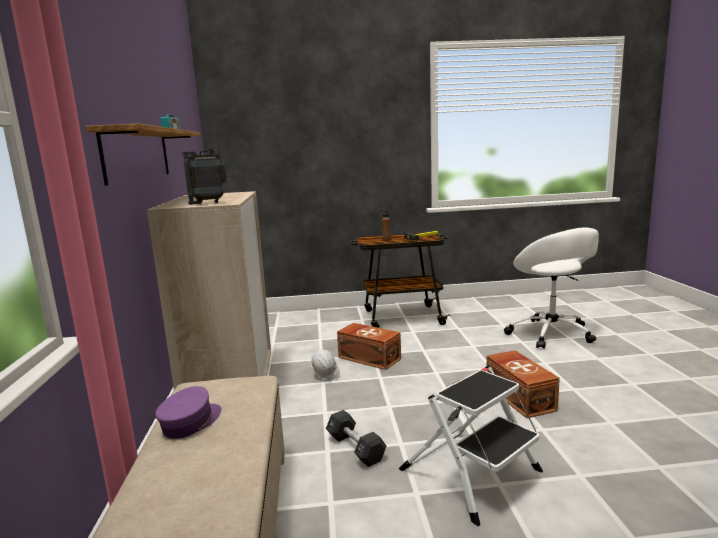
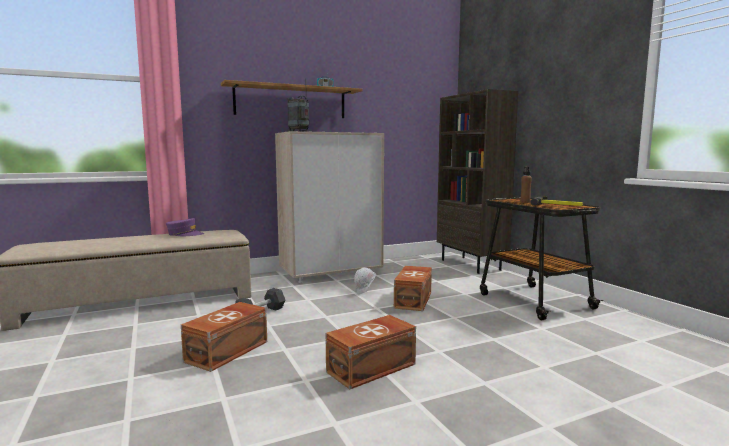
camera: 70 degrees right, 5 degrees down
step ladder [399,365,543,526] -> brown storage box [181,302,267,372]
white office chair [504,228,599,348] -> none
none -> brown bookcase [437,89,518,274]

